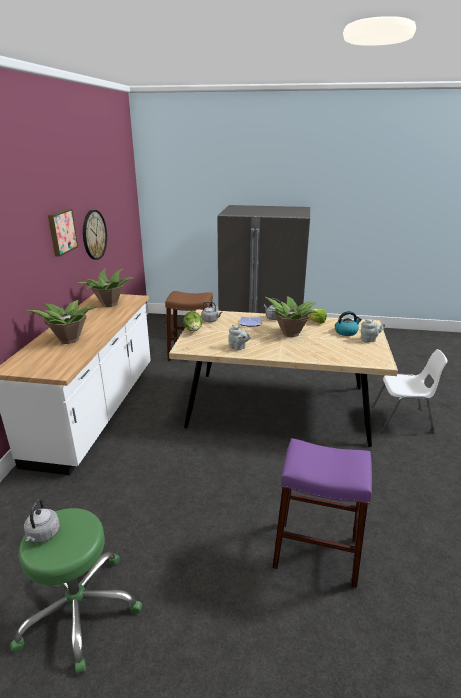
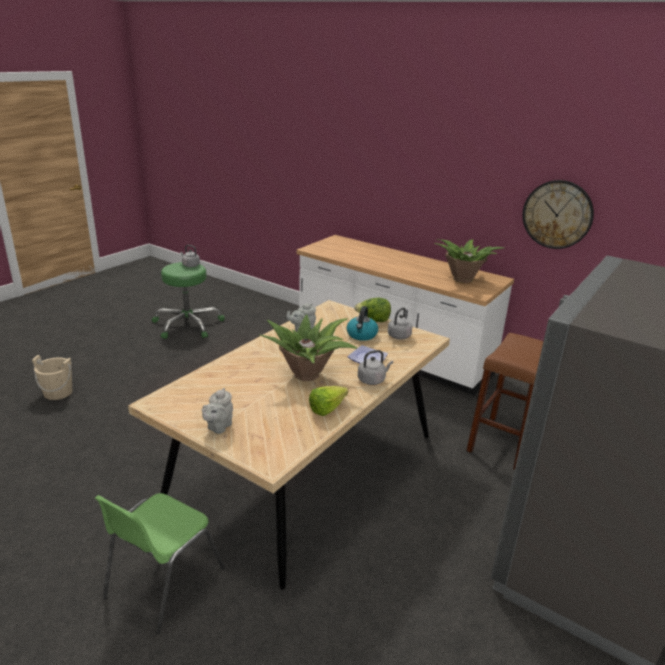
camera: 115 degrees right, 0 degrees up
potted plant [26,300,98,344] -> none
picture [48,209,78,257] -> none
purple stool [272,438,372,588] -> none
kettle [335,311,362,336] -> kettle moved to [347,306,378,341]
white chair [372,349,448,434] -> green chair [95,493,225,634]
none -> beige bucket [32,355,72,400]

